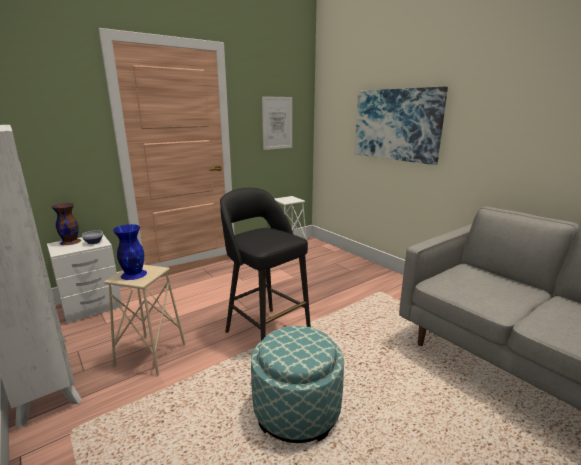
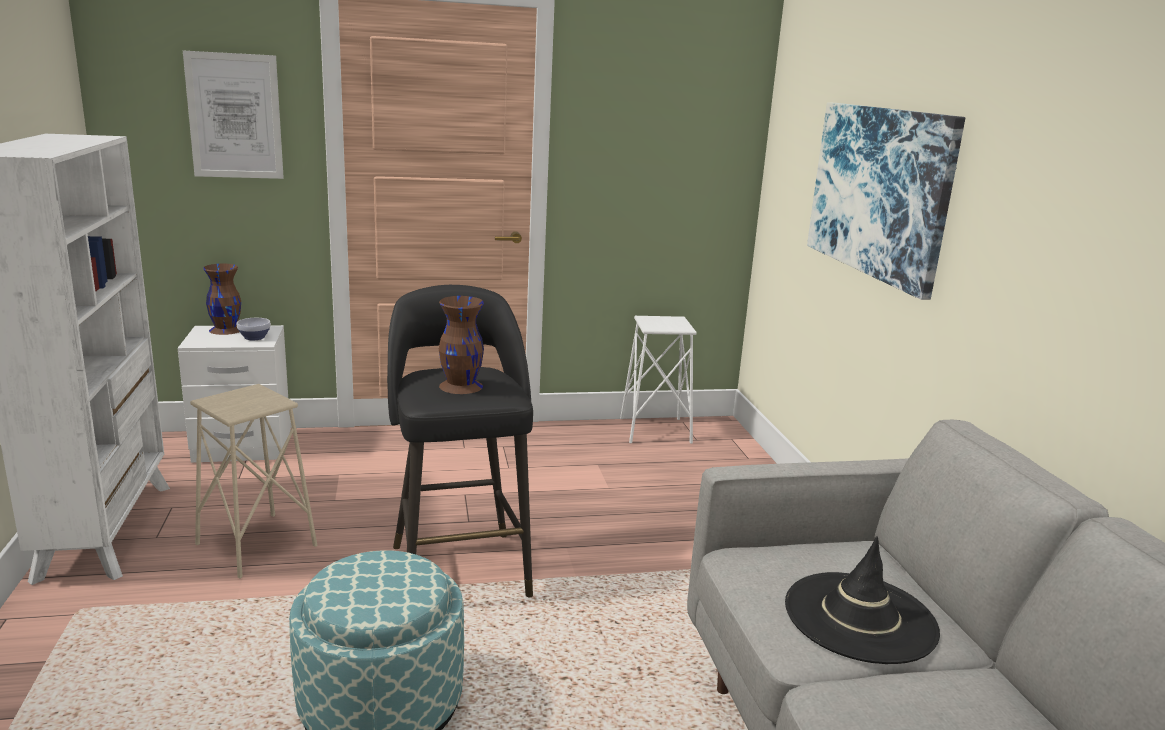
camera: 25 degrees right, 0 degrees up
blue vase [113,224,147,280] -> none
picture [262,96,292,150] -> picture moved to [183,51,284,179]
none -> brown vase [439,296,484,394]
none -> black hat [785,537,940,664]

